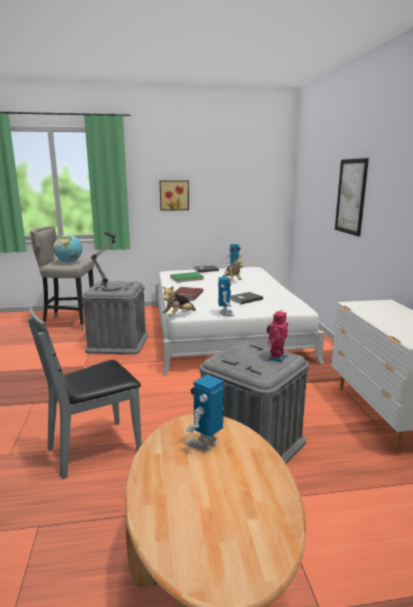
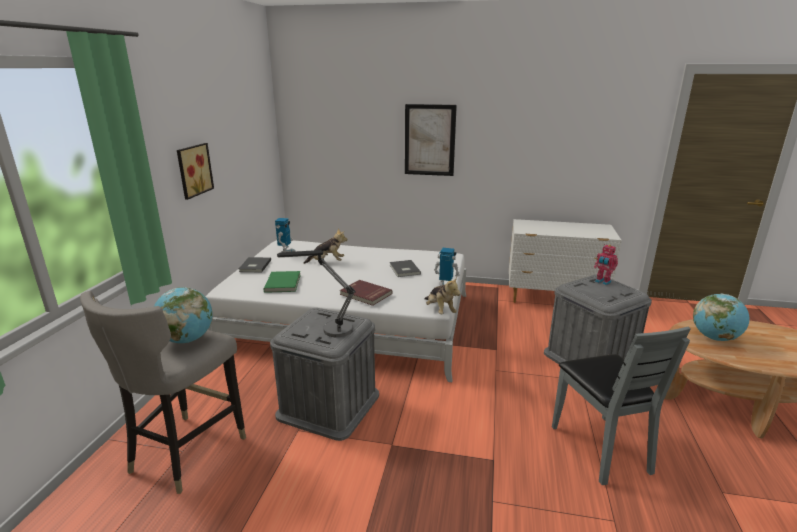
camera: 70 degrees left, 5 degrees up
toy robot [186,374,224,451] -> globe [693,294,750,341]

